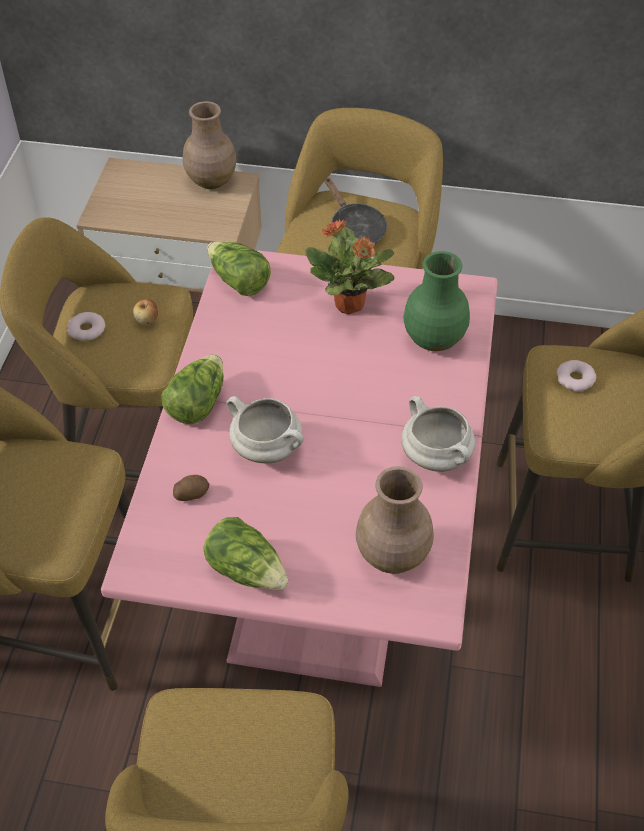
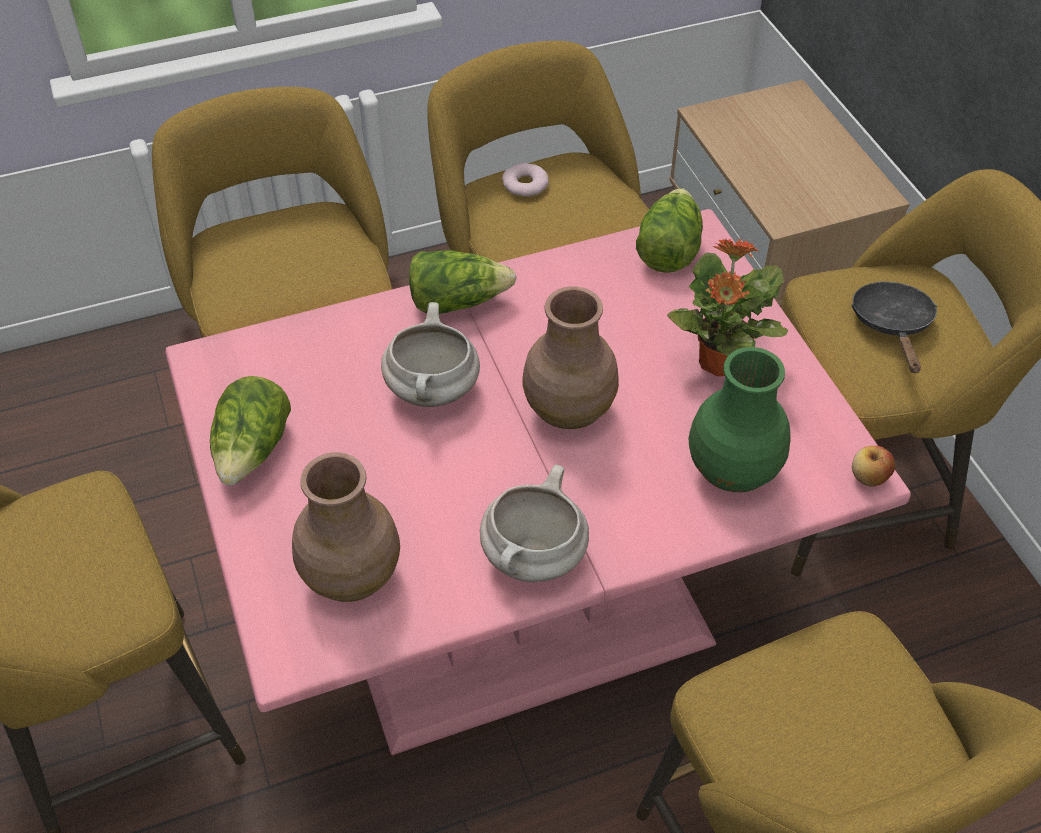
camera: 60 degrees right, 0 degrees up
apple [133,299,158,325] -> apple moved to [852,446,895,487]
potato [173,475,210,501] -> none
brown vase [183,101,237,189] -> brown vase moved to [522,286,619,429]
black frying pan [324,177,387,244] -> black frying pan turned 150 degrees clockwise [852,282,937,373]
donut [557,360,596,392] -> none

